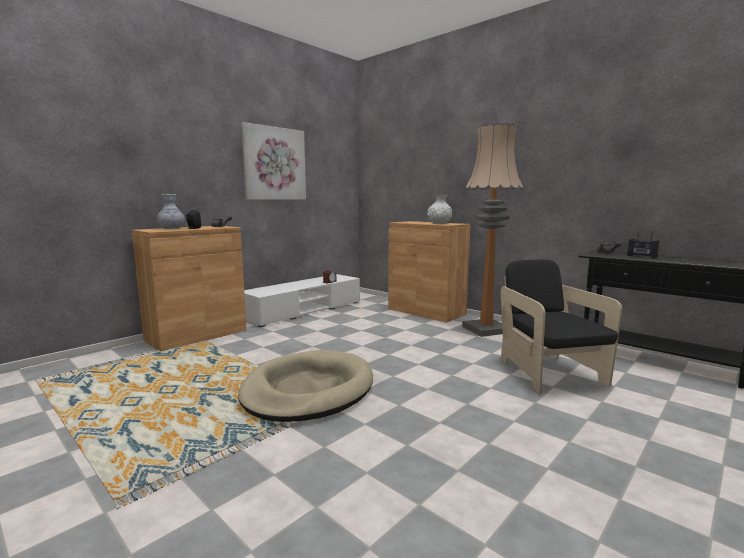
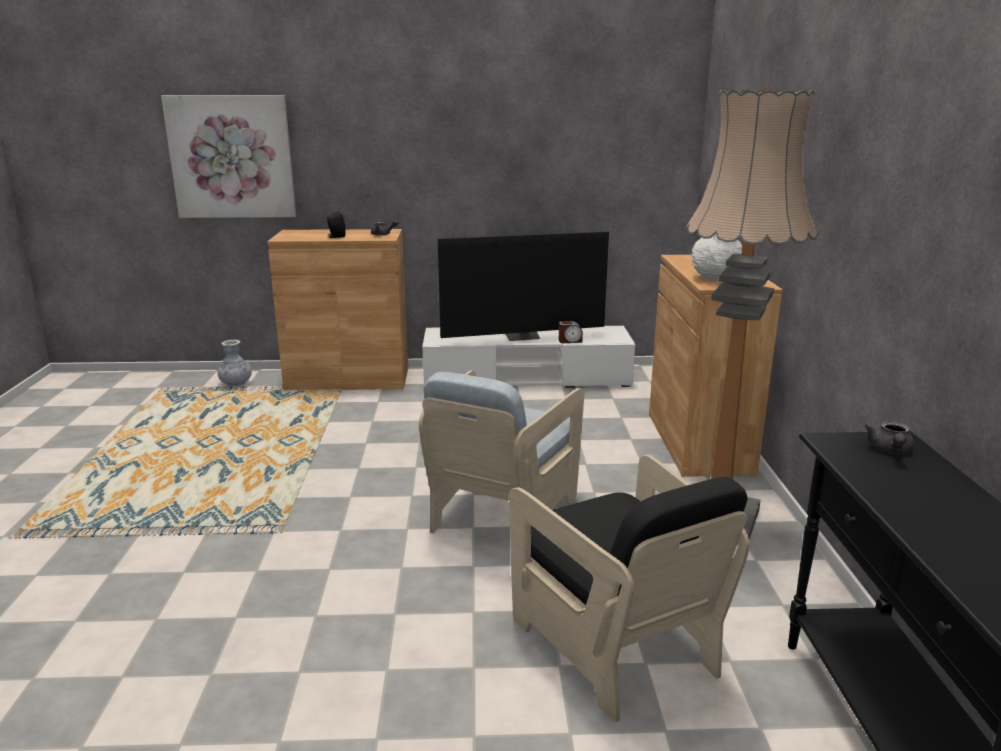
camera: 45 degrees right, 10 degrees up
vase [157,194,185,229] -> vase moved to [217,340,252,387]
beige dog bed [238,350,373,422] -> none
picture [242,122,306,200] -> picture moved to [161,95,296,218]
black armchair [501,260,622,394] -> black armchair turned 120 degrees clockwise [509,455,750,722]
radio [627,230,660,259] -> none
none -> beige armchair [419,370,584,533]
none -> television [438,232,609,341]

